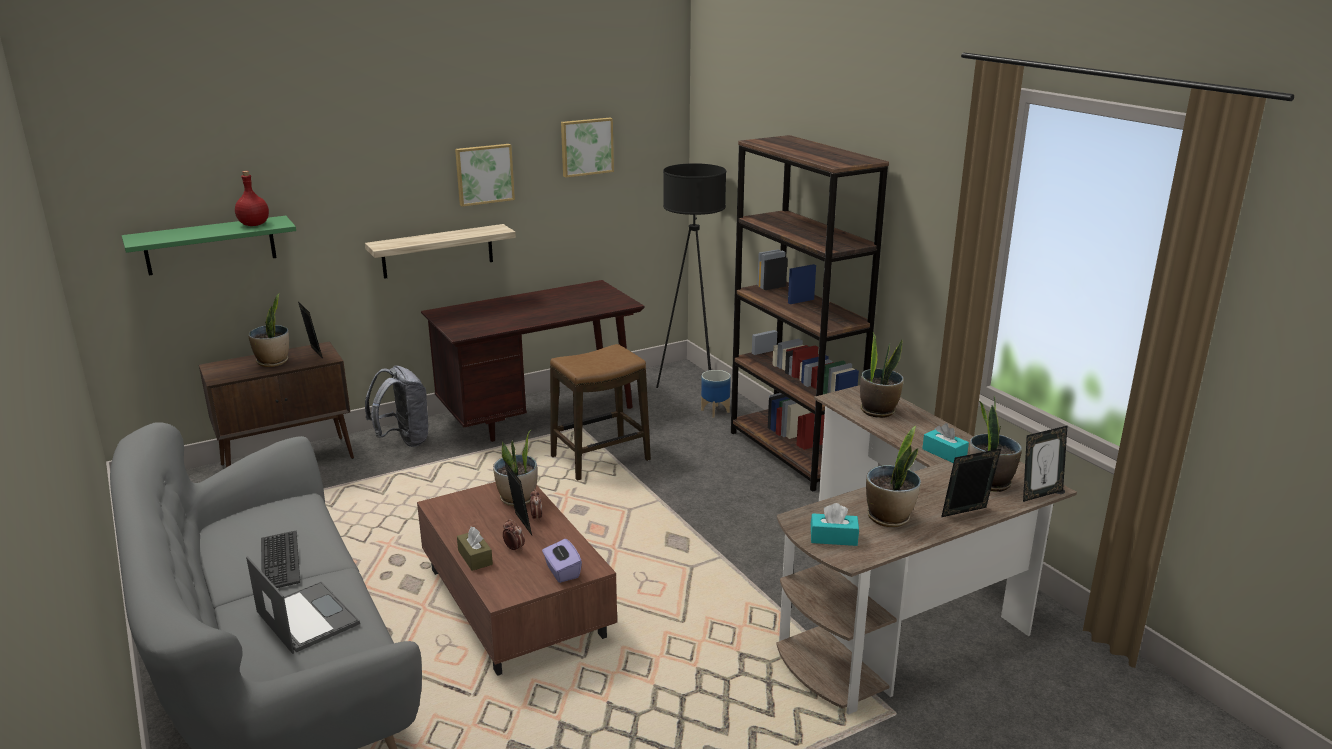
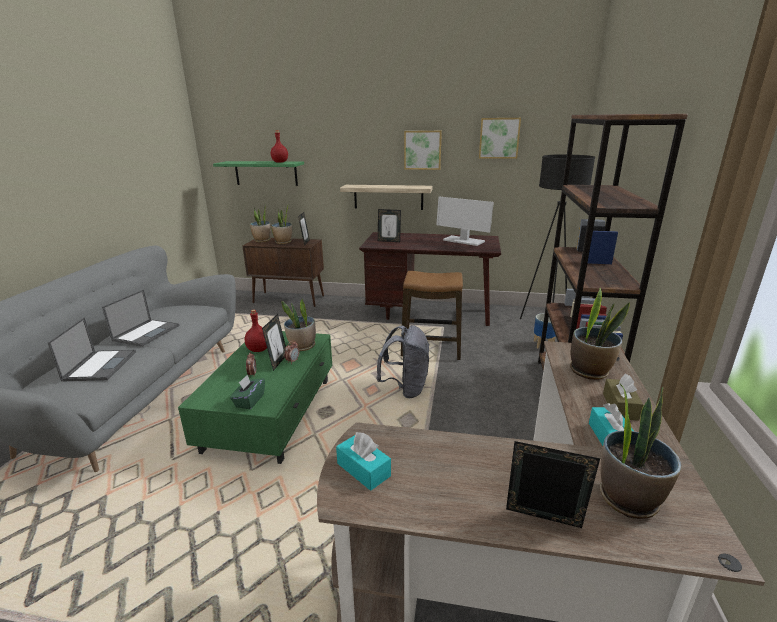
camera: 40 degrees right, 0 degrees up
keyboard [261,531,300,588] -> laptop [102,289,180,347]
grey backpack [365,365,429,447] -> grey backpack moved to [376,325,429,398]
brown coffee table [417,482,617,676] -> green coffee table [178,331,332,464]
brown tissue box [457,527,493,571] -> brown tissue box moved to [603,374,643,421]
purple tissue box [542,539,582,583] -> green tissue box [230,375,265,409]
potted plant [866,426,921,527] -> potted plant moved to [250,203,271,242]
picture frame [1023,425,1068,502] -> picture frame moved to [378,209,401,242]
none -> red bottle [245,310,267,352]
none -> monitor [436,196,494,246]

